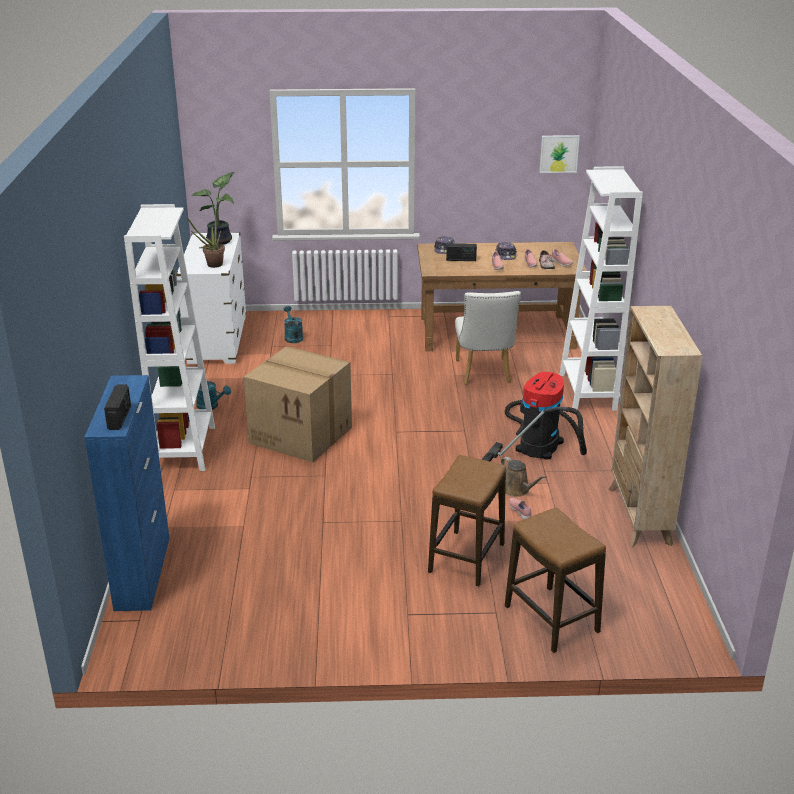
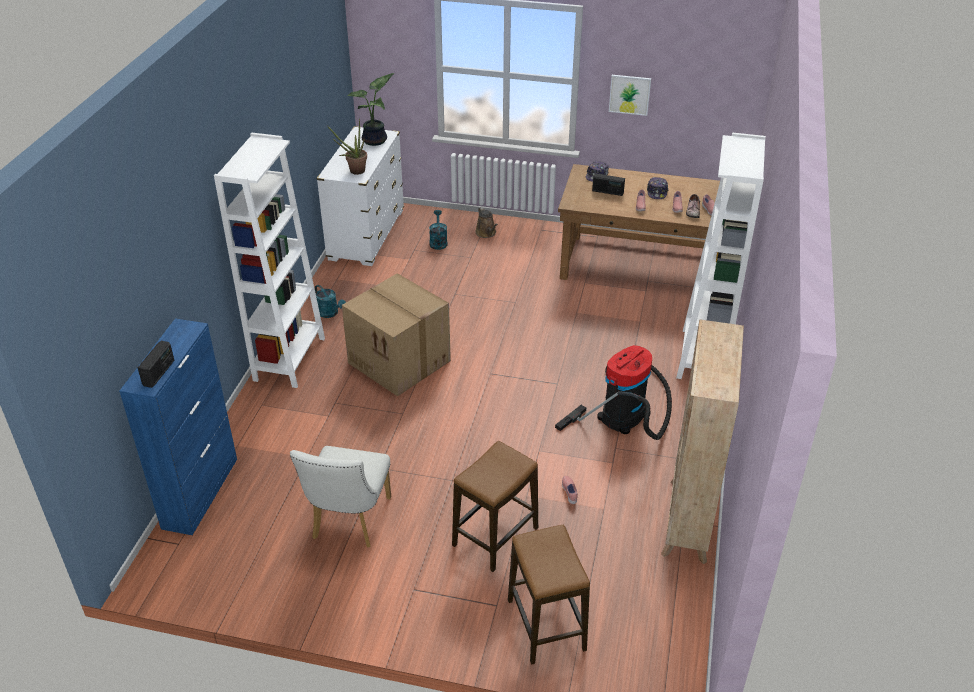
camera: 15 degrees right, 10 degrees up
white chair [455,291,521,385] -> white chair moved to [290,446,391,548]
brown watering can [501,457,546,497] -> brown watering can moved to [475,207,498,238]
picture [539,135,580,173] -> picture moved to [609,75,651,116]

